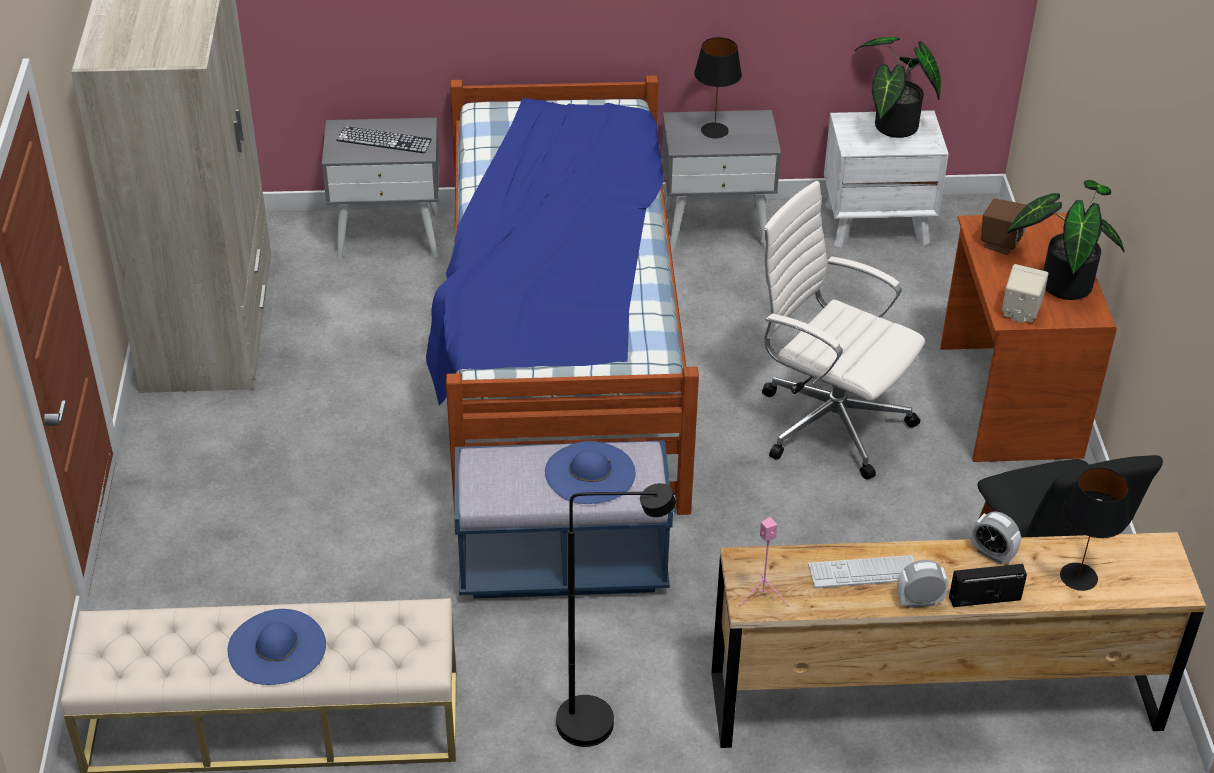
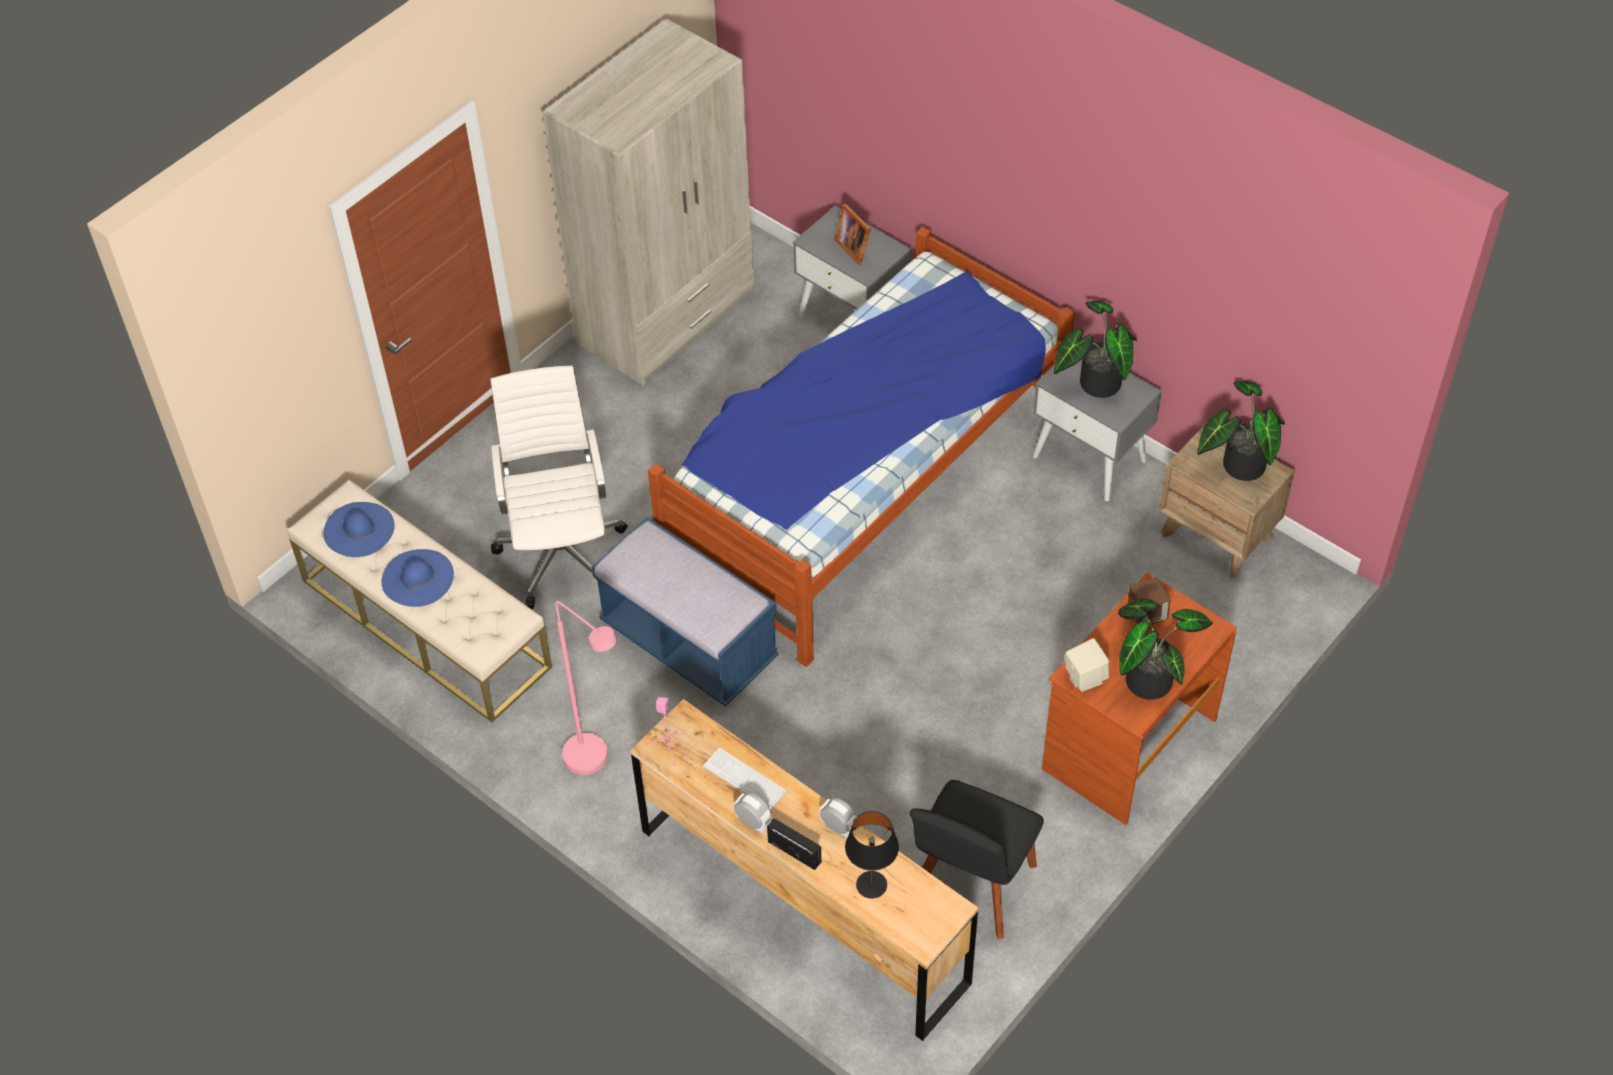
camera: 45 degrees right, 10 degrees up
keyboard [336,126,432,153] -> picture frame [834,204,871,265]
blue hat [545,441,635,504] -> blue hat moved to [324,502,395,557]
black floor lamp [556,483,676,747] -> pink floor lamp [555,601,617,775]
black table lamp [694,37,742,138] -> potted plant [1054,300,1137,398]
white office chair [761,181,925,480] -> white office chair moved to [490,366,628,609]
white nightstand [824,110,949,248] -> brown nightstand [1159,424,1295,578]
alarm clock [971,511,1021,564] -> alarm clock turned 135 degrees clockwise [819,798,857,838]

